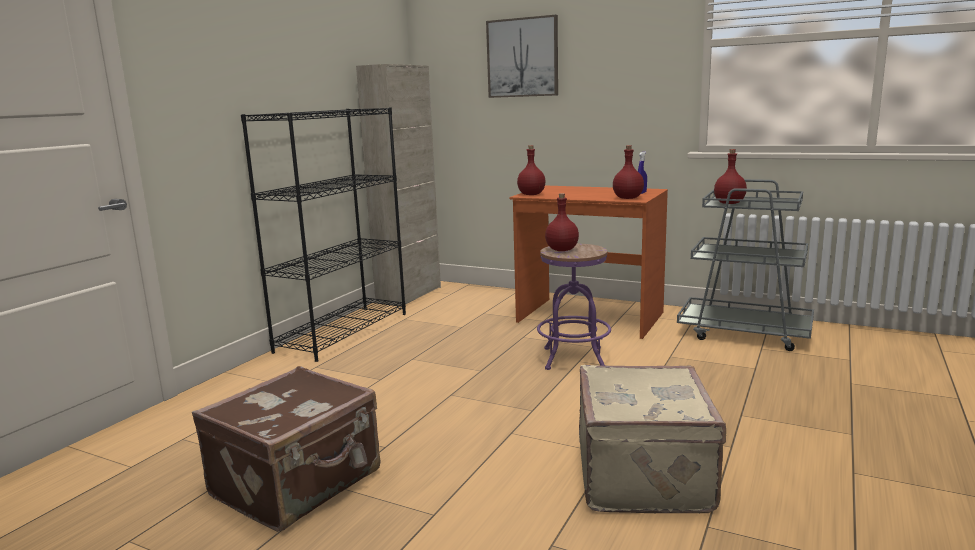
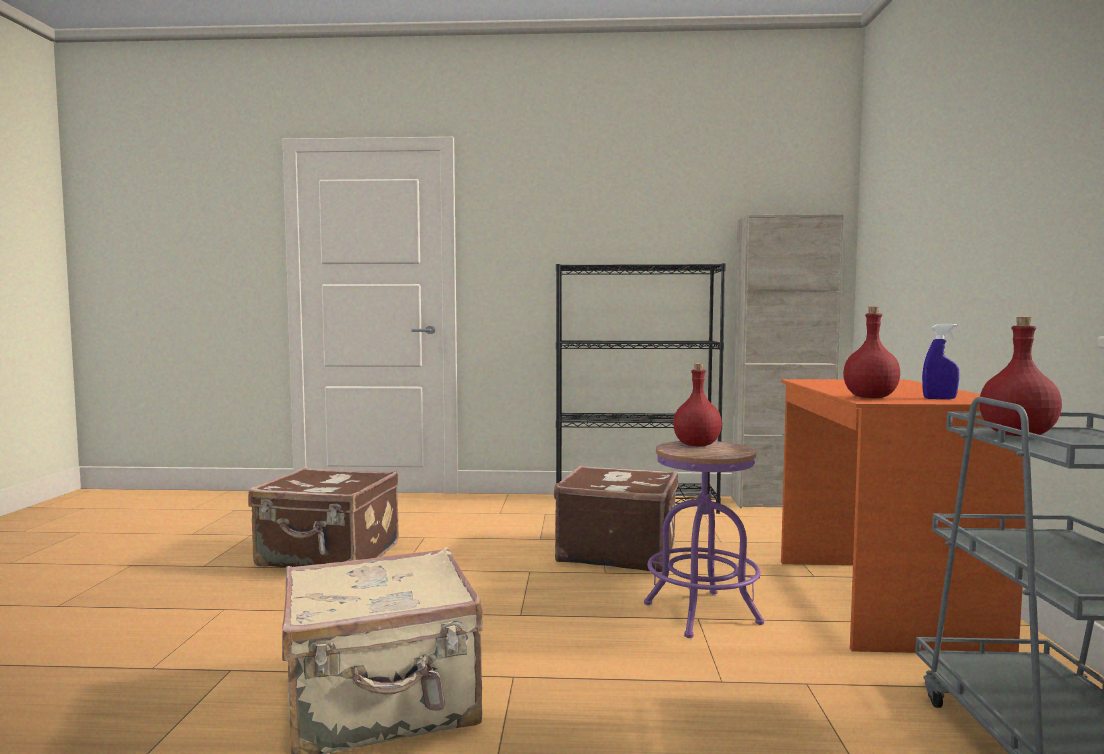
camera: 65 degrees right, 10 degrees down
picture [486,15,558,98] -> none
red bottle [517,145,546,195] -> none
none -> brown suitcase [554,465,678,572]

